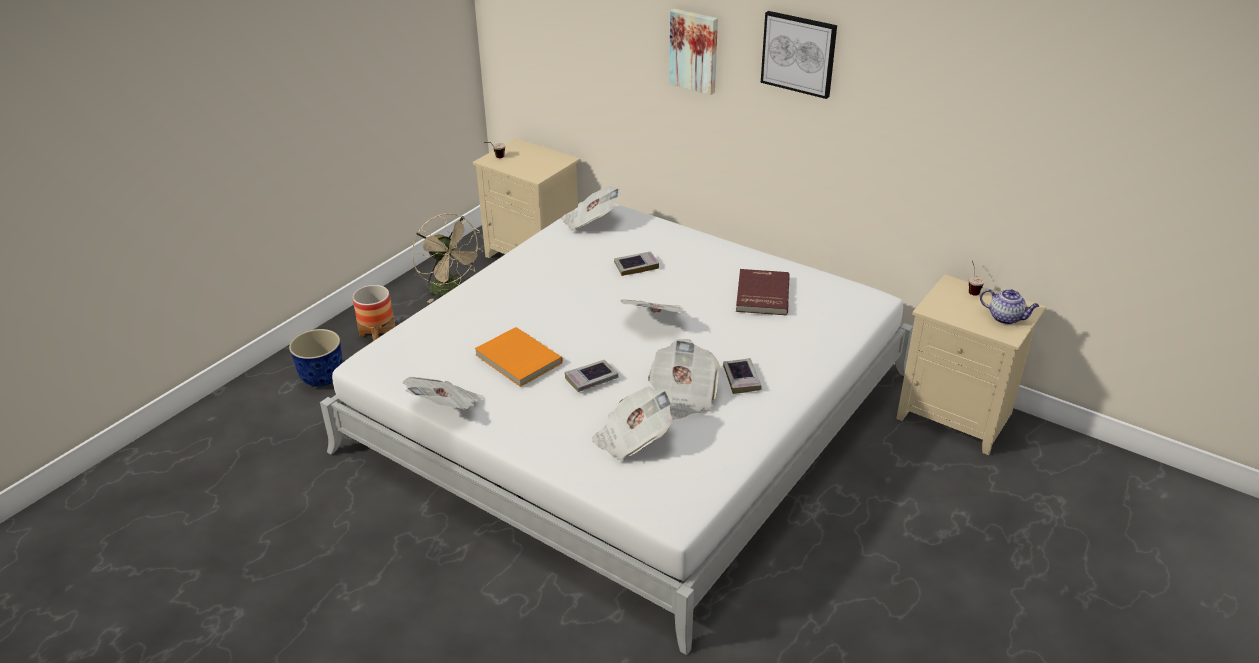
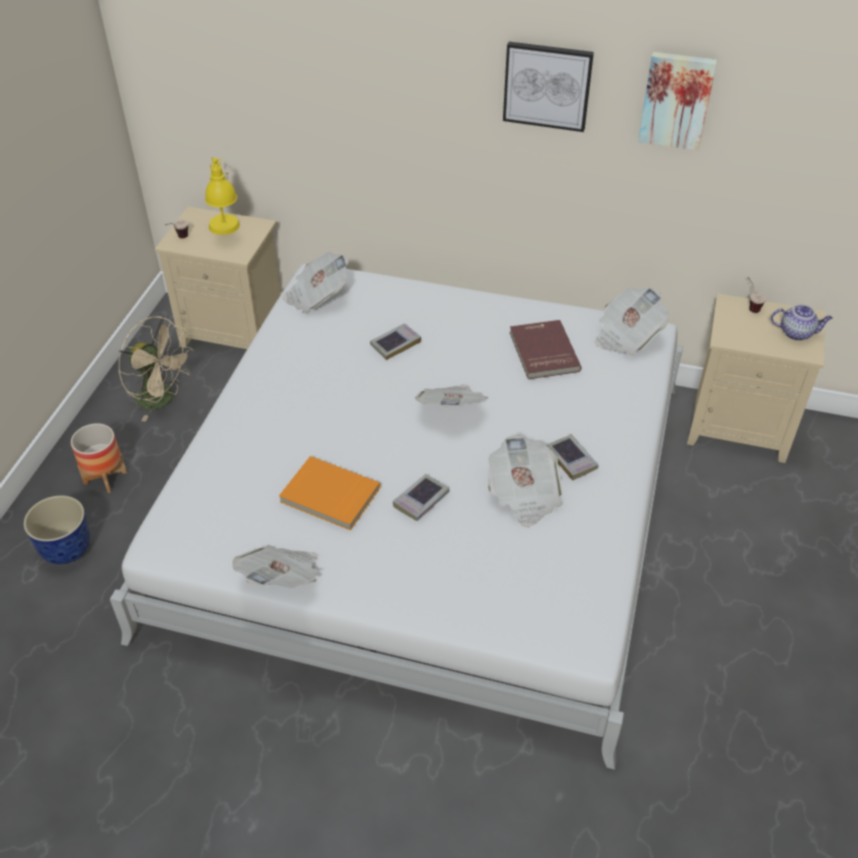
camera: 20 degrees left, 10 degrees up
newspaper [592,386,673,461] -> newspaper moved to [595,287,669,356]
picture [669,9,718,95] -> picture moved to [638,52,717,151]
none -> yellow table lamp [205,157,240,235]

